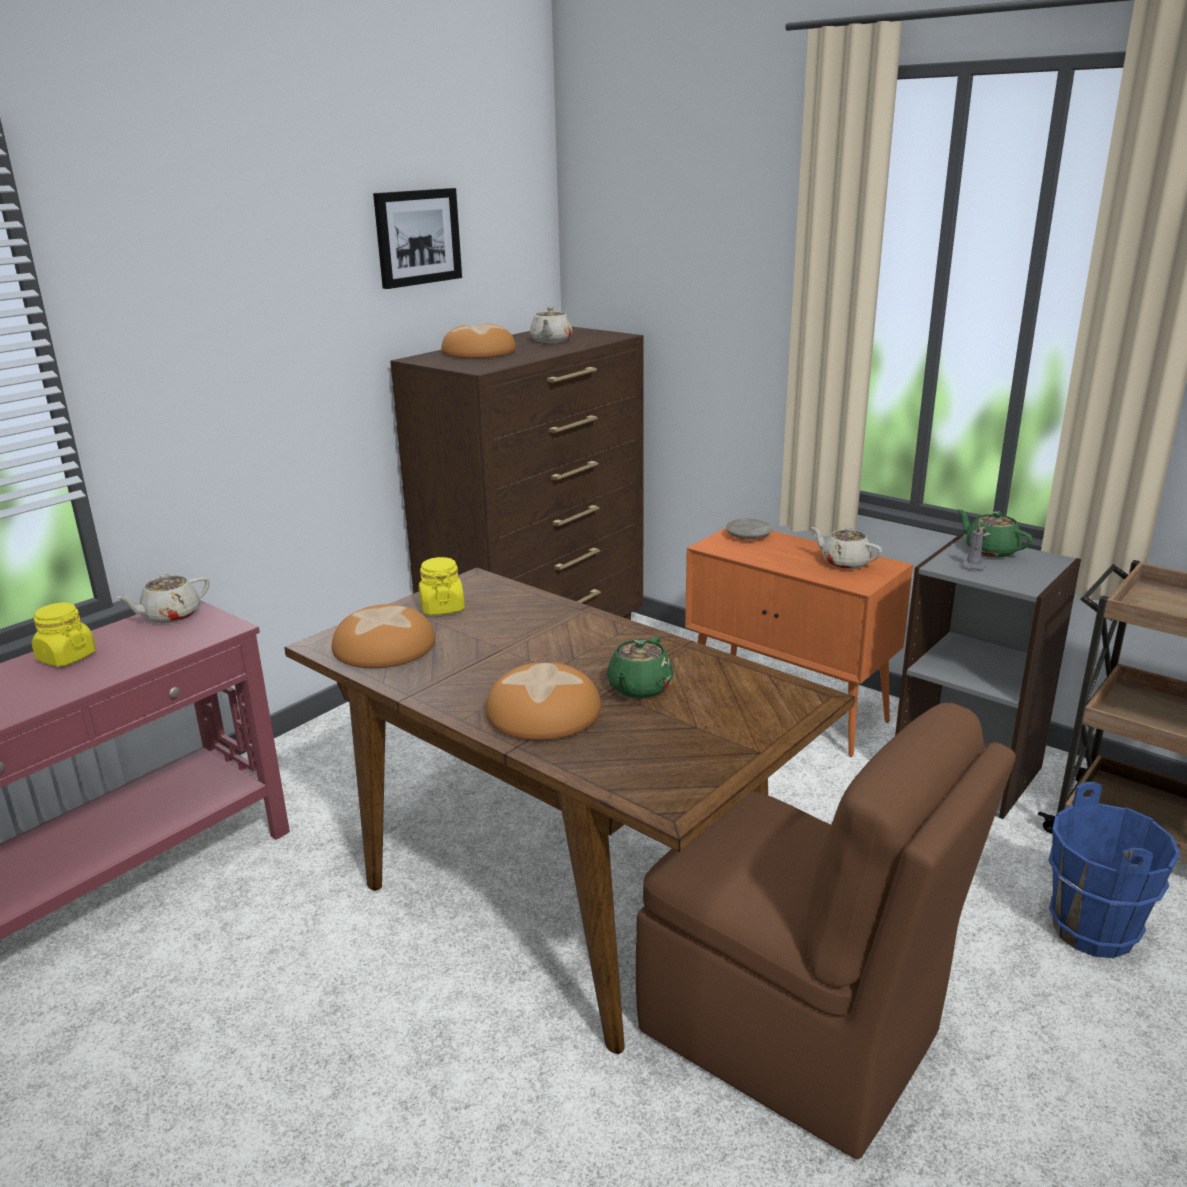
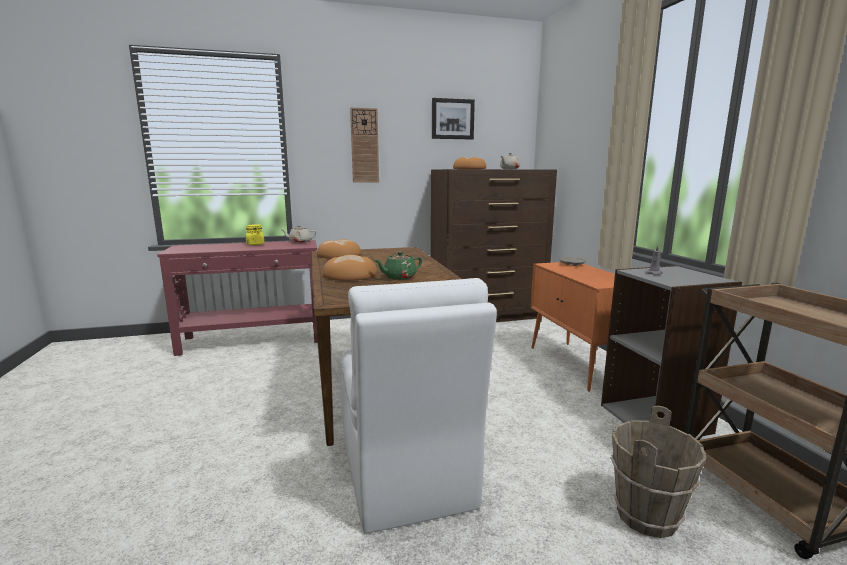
camera: 35 degrees right, 10 degrees down
yellow jar [419,557,465,615] -> none
brown chair [636,702,1016,1159] -> white chair [340,278,497,534]
beige teapot [811,527,882,569] -> none
green teapot [957,509,1033,557] -> none
blue bucket [1048,782,1180,958] -> brown bucket [611,406,707,538]
none -> wall clock [350,107,379,183]

